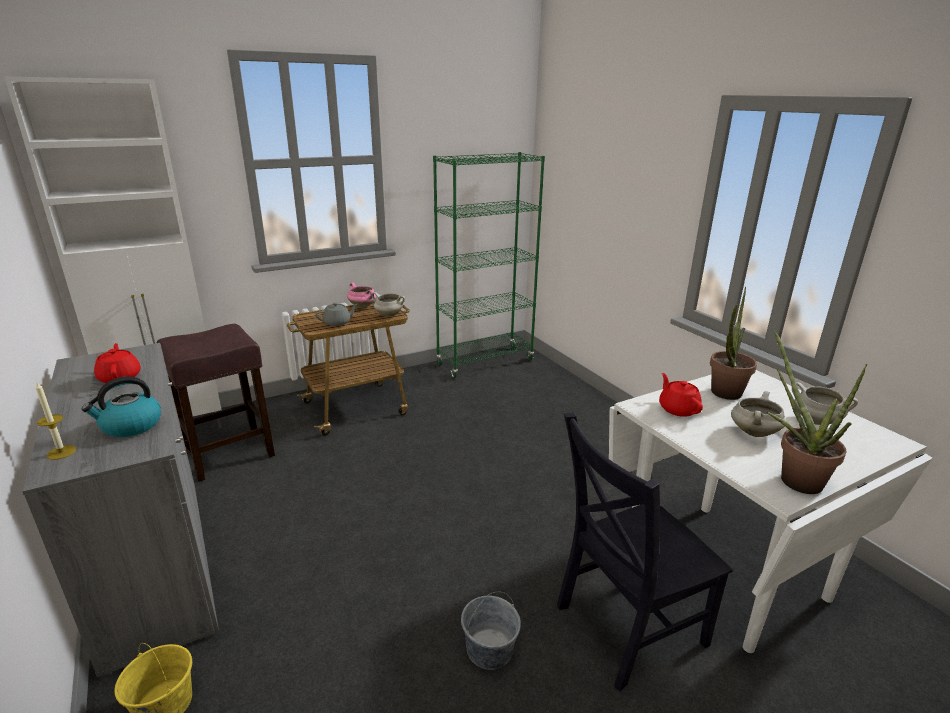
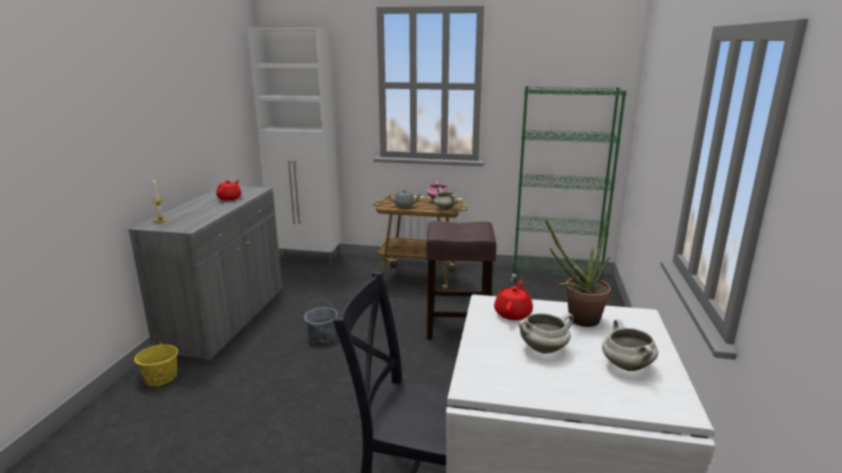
camera: 40 degrees right, 5 degrees down
kettle [82,376,161,437] -> none
brown stool [157,324,275,482] -> brown stool moved to [426,221,496,340]
grey bucket [461,592,521,670] -> grey bucket moved to [304,298,338,343]
potted plant [766,330,867,494] -> none

